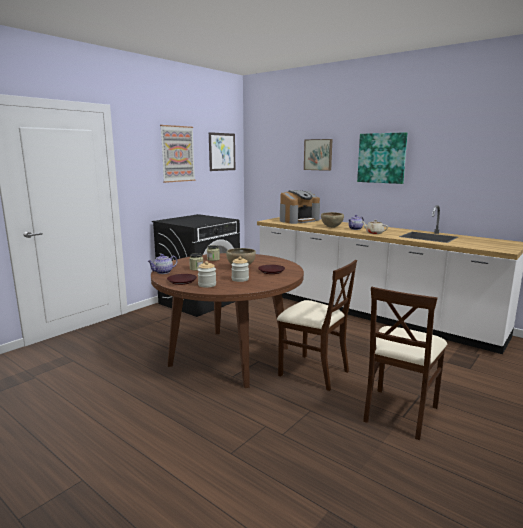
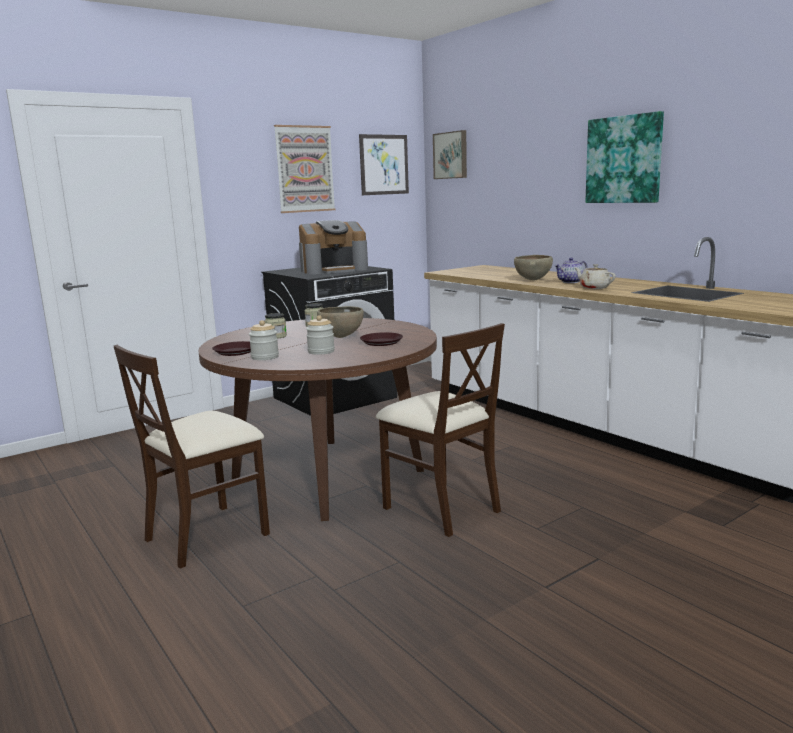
camera: 15 degrees right, 0 degrees up
teapot [147,254,177,274] -> none
coffee machine [280,190,320,224] -> coffee machine moved to [299,220,368,274]
picture [304,139,332,171] -> picture moved to [433,130,467,179]
beige chair [363,287,447,440] -> beige chair moved to [114,345,270,569]

